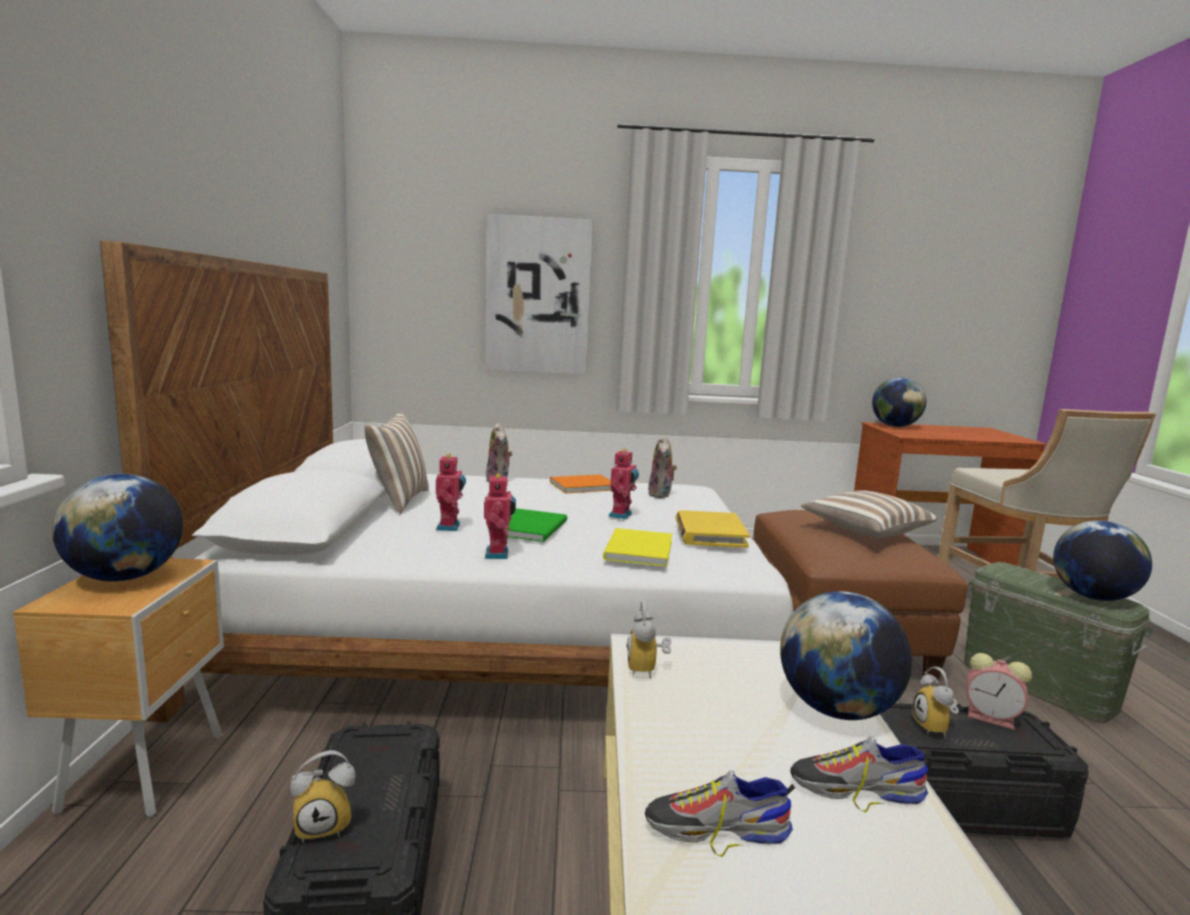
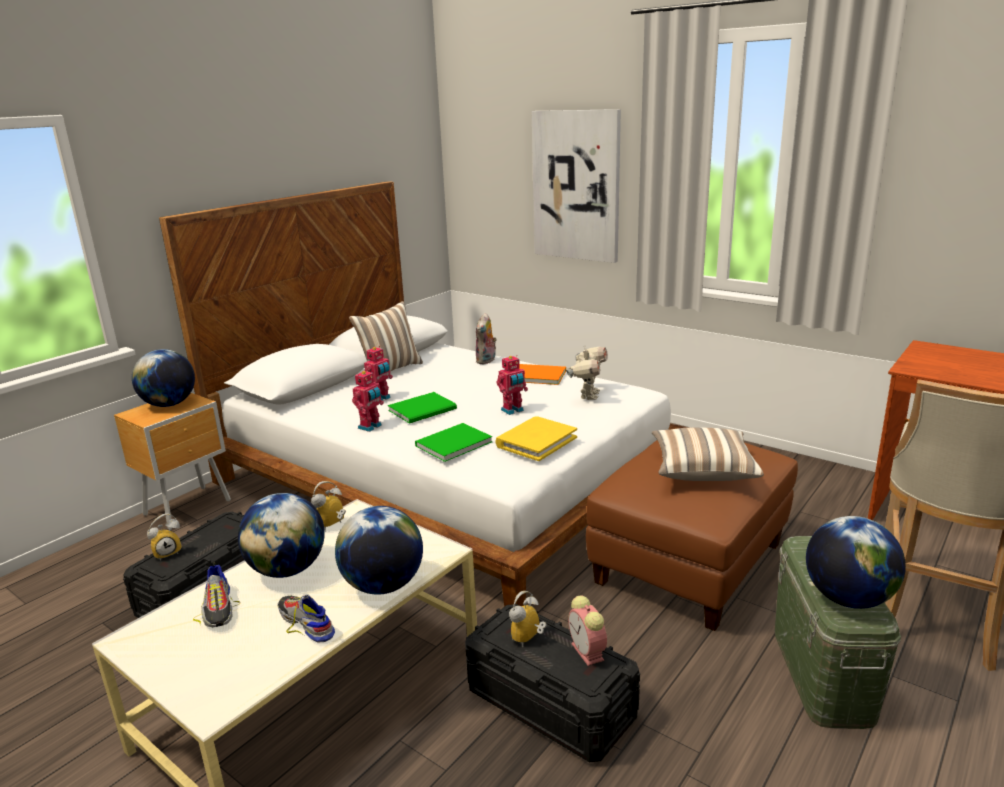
camera: 40 degrees right, 10 degrees up
alarm clock [290,750,356,842] -> alarm clock turned 60 degrees counterclockwise [147,513,182,561]
yellow book [603,528,672,567] -> green book [415,423,493,462]
shoe [645,770,795,857] -> shoe turned 150 degrees counterclockwise [193,562,240,627]
plush toy [648,435,677,498] -> toy robot [566,346,608,400]
globe [872,377,926,427] -> globe moved to [238,493,325,578]

